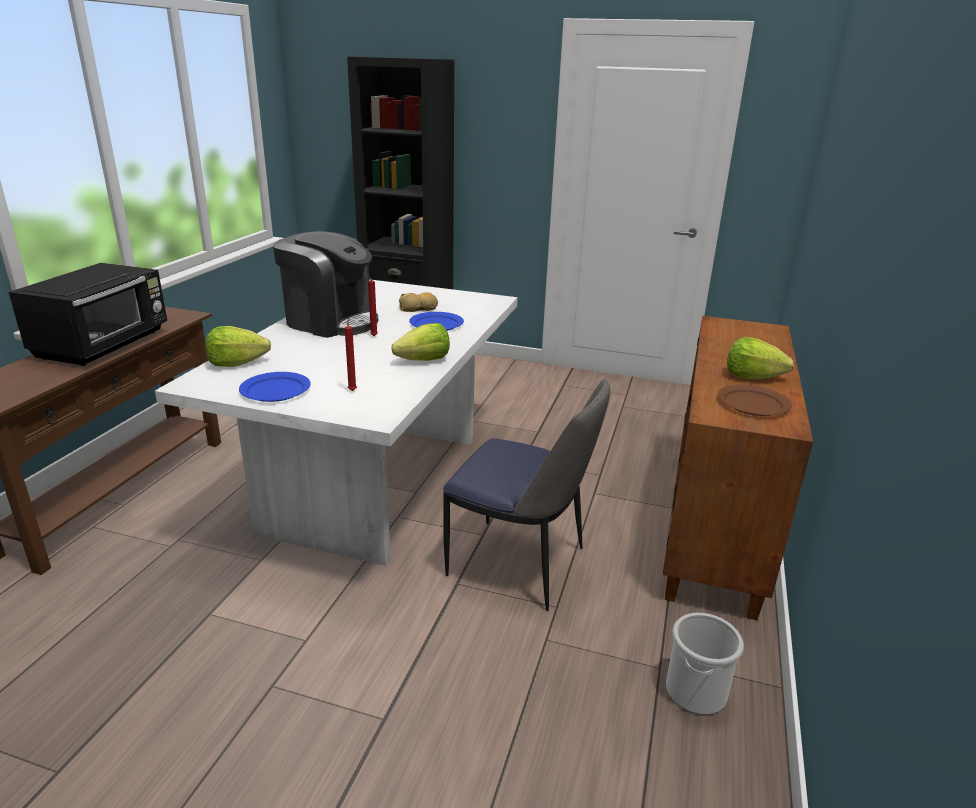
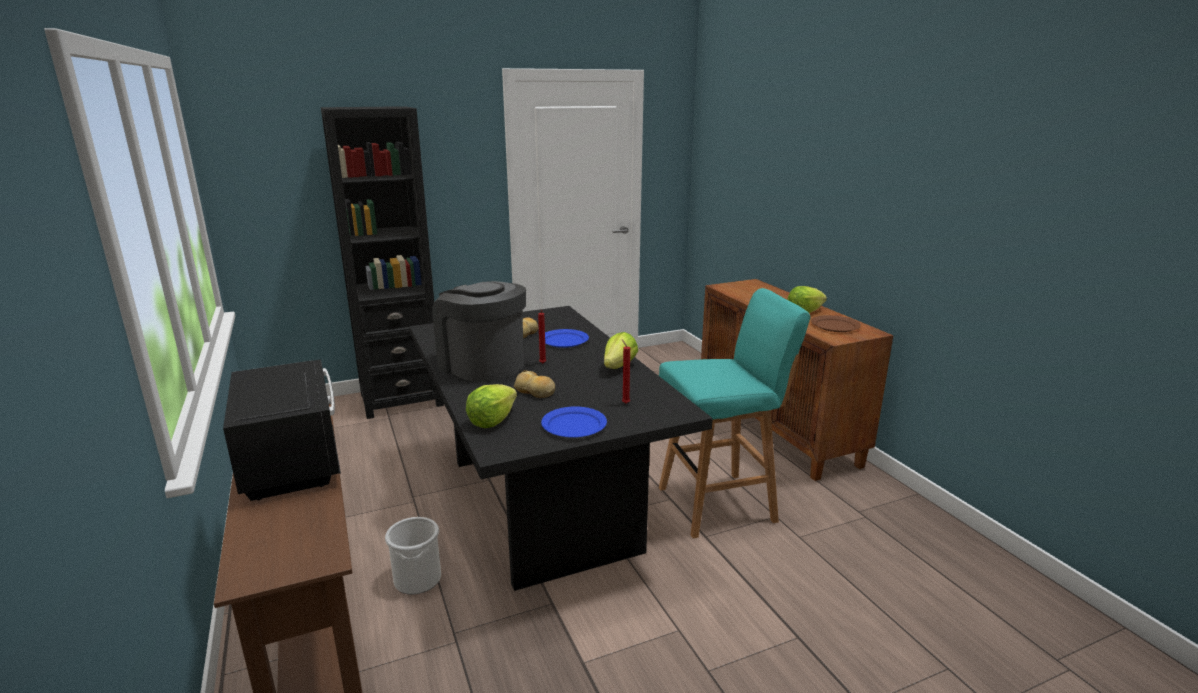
camera: 40 degrees left, 5 degrees down
white dining table [155,279,518,566] -> black dining table [409,306,713,591]
coffee machine [273,231,378,338] -> coffee machine turned 120 degrees counterclockwise [432,281,526,382]
chair [443,379,610,611] -> turquoise stool [659,288,811,539]
bucket [666,613,744,715] -> bucket moved to [385,517,441,595]
none -> bread [514,370,555,398]

